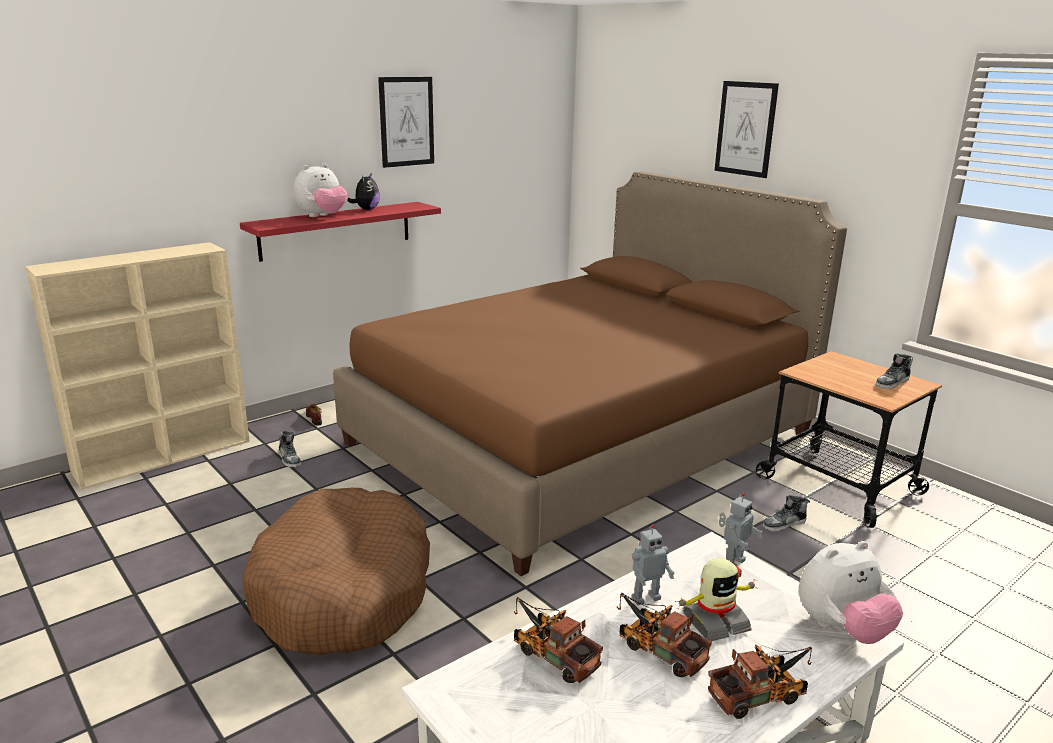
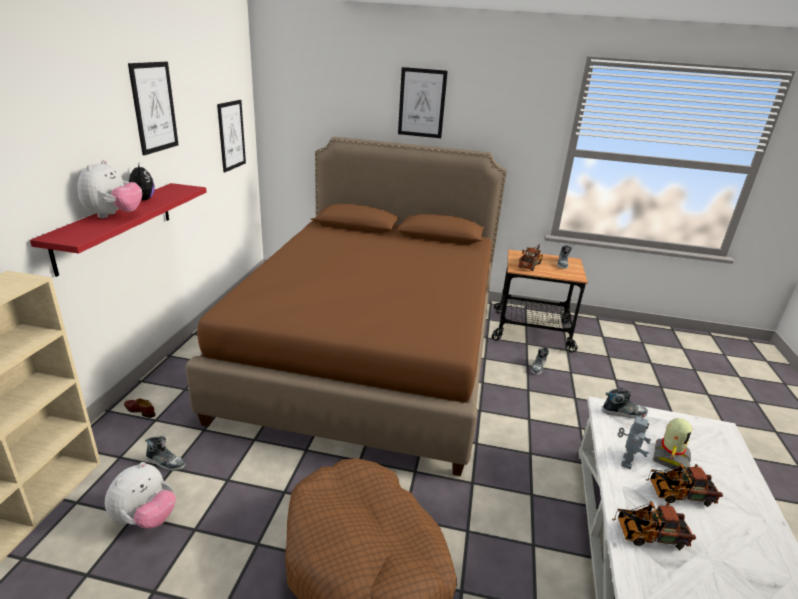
camera: 40 degrees left, 5 degrees up
toy truck [708,645,812,719] -> toy truck moved to [519,244,543,271]
toy robot [719,493,763,566] -> shoe [602,387,648,419]
plush toy [799,541,903,644] -> plush toy moved to [105,462,176,529]
none -> picture [217,100,246,173]

